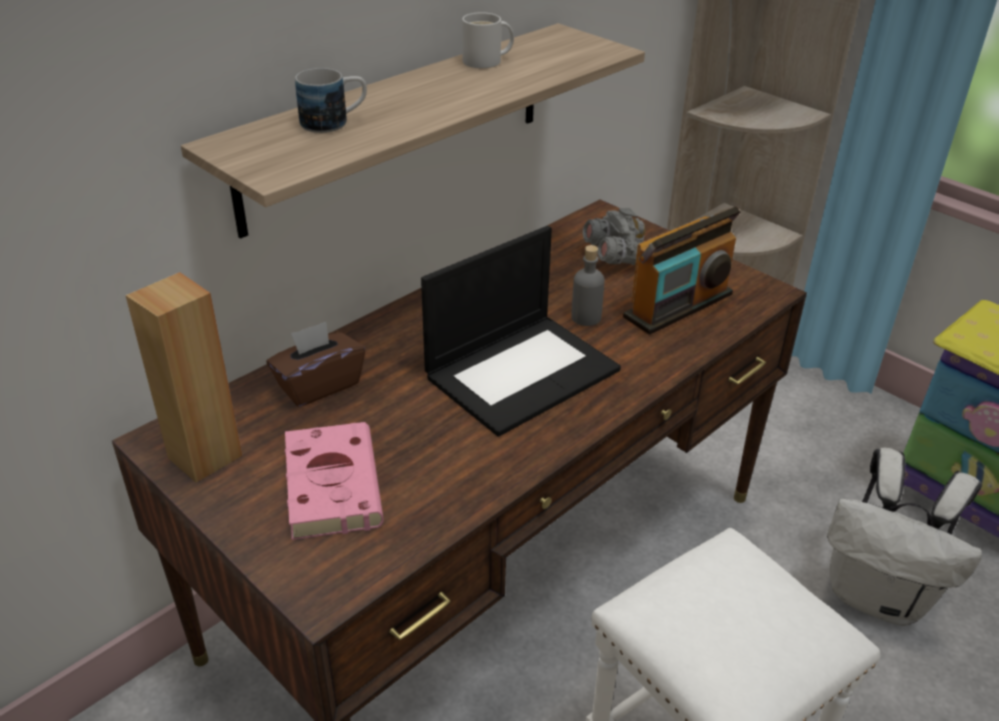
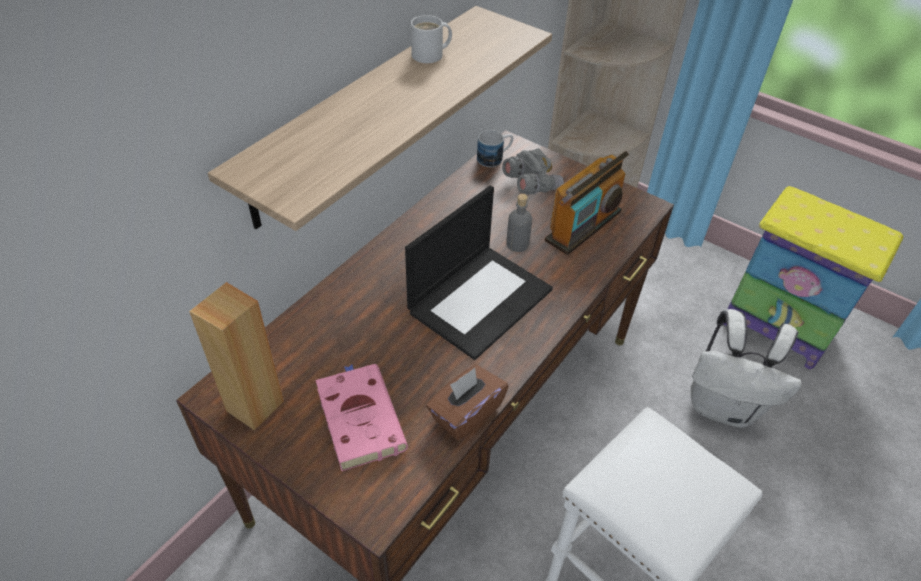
camera: 10 degrees left, 10 degrees up
brown tissue box [267,322,365,407] -> brown tissue box moved to [426,365,508,441]
mug [295,68,367,133] -> mug moved to [477,130,513,167]

